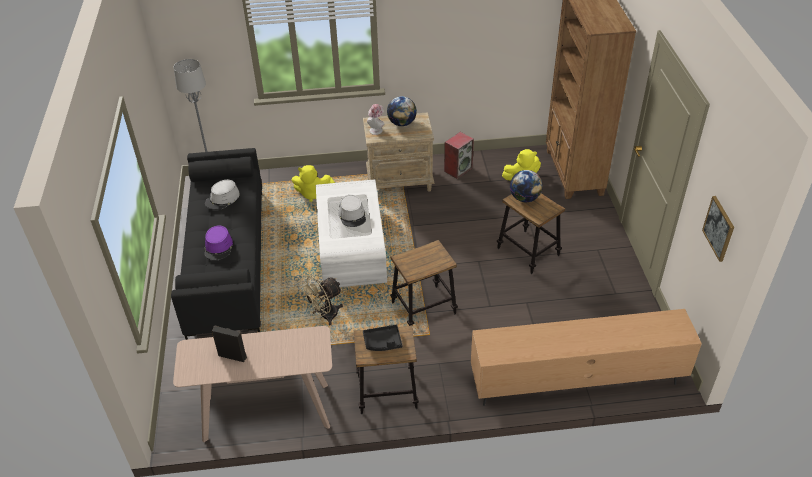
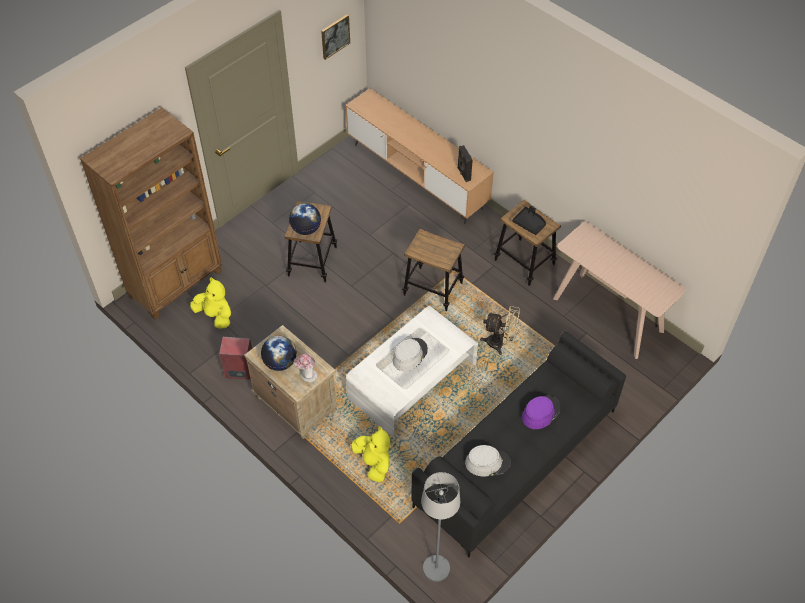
camera: 130 degrees left, 10 degrees up
black speaker [212,326,247,362] -> black speaker moved to [457,145,473,182]

